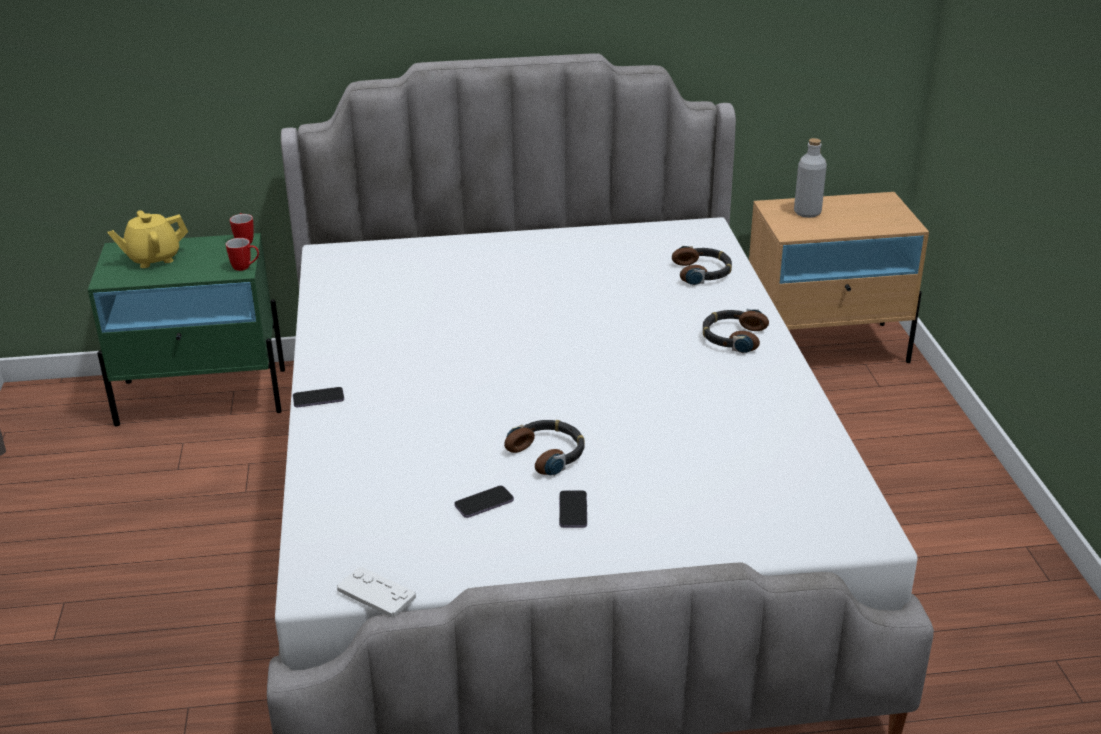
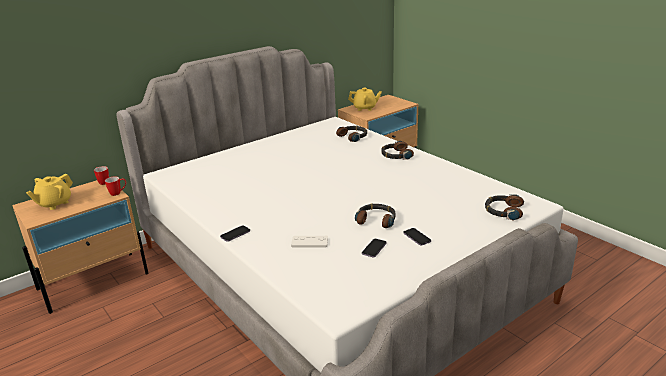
camera: 30 degrees left, 5 degrees down
green nightstand [88,233,285,426] -> beige nightstand [12,180,149,314]
white game controller [337,567,416,617] -> white game controller moved to [291,236,328,248]
grey bottle [794,138,827,218] -> yellow teapot [348,87,382,111]
none -> headphones [485,194,524,221]

